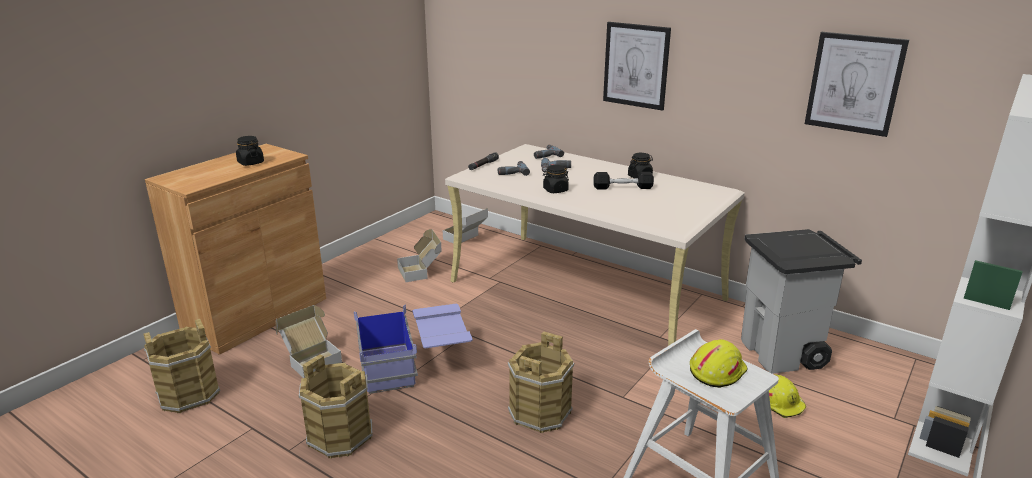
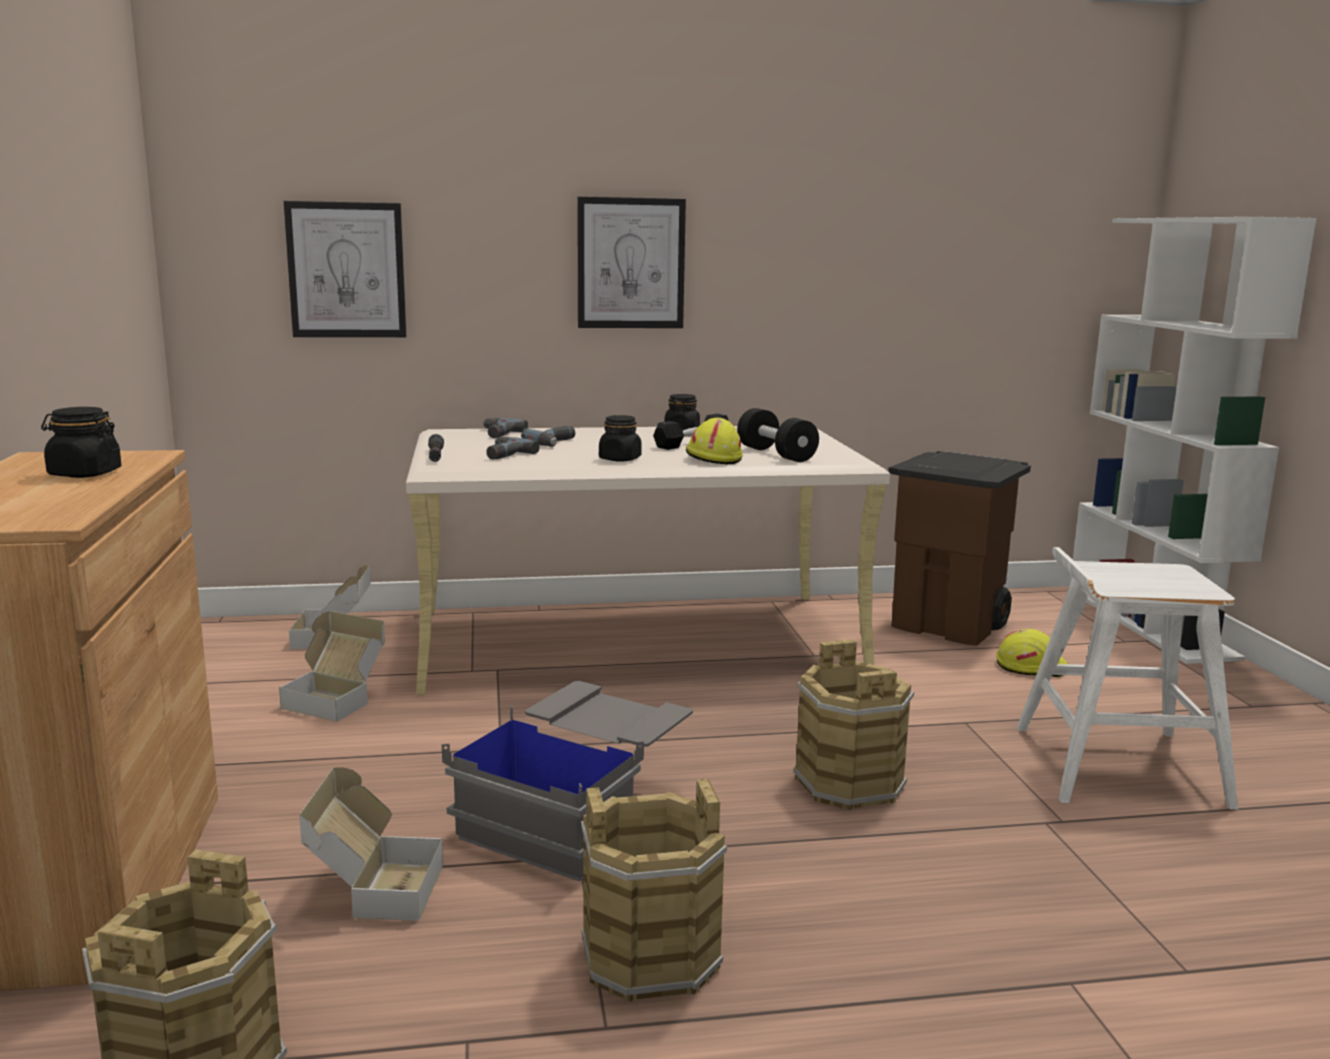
camera: 45 degrees left, 10 degrees down
blue storage box [354,304,473,394] -> grey storage box [442,681,693,881]
yellow hard hat [690,339,747,388] -> yellow hard hat moved to [686,418,743,464]
grey trash can [741,229,862,374] -> brown trash can [888,451,1031,646]
picture [805,32,909,137] -> picture moved to [284,201,406,337]
none -> black dumbbell [737,408,819,462]

